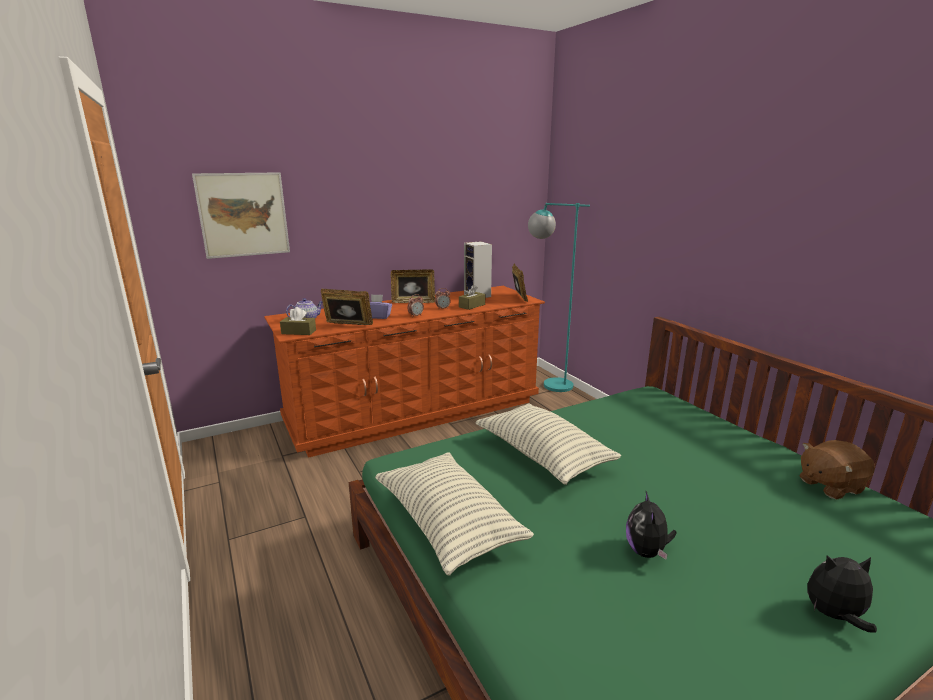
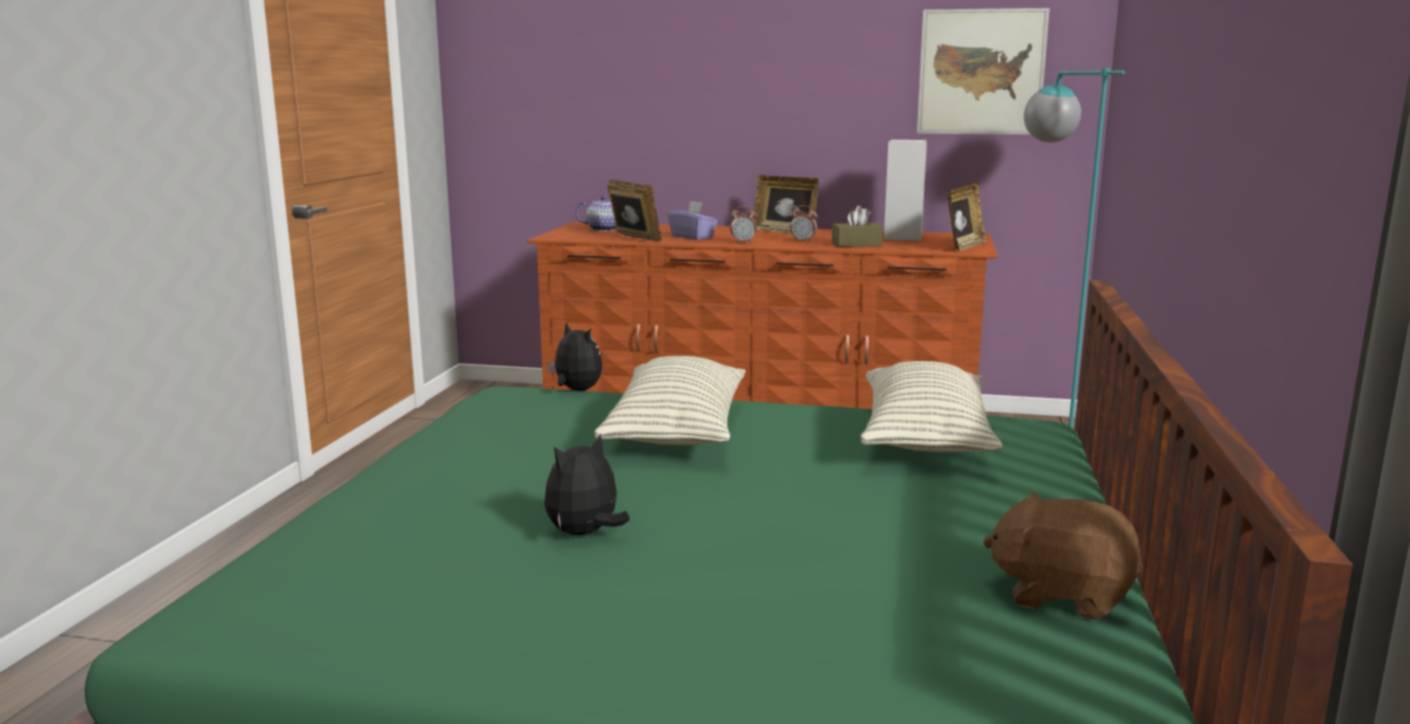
camera: 40 degrees right, 5 degrees down
picture [192,172,290,259] -> picture moved to [917,8,1050,135]
brown tissue box [280,307,316,335] -> none
pillow [375,452,534,576] -> pillow moved to [861,361,1003,452]
plush toy [807,555,877,633] -> plush toy moved to [547,322,603,391]

